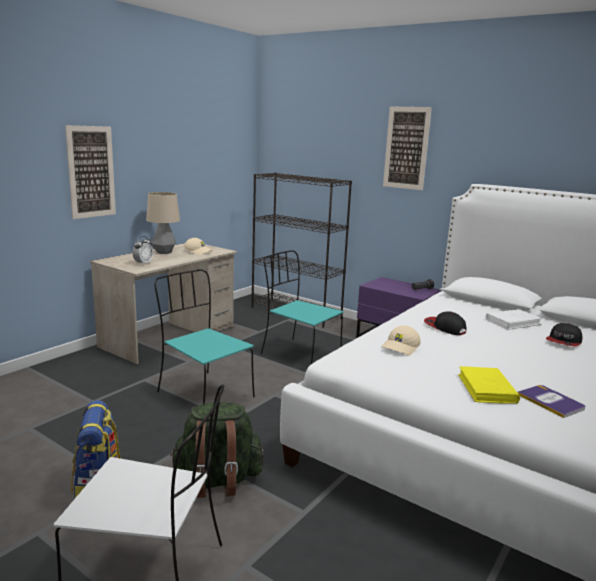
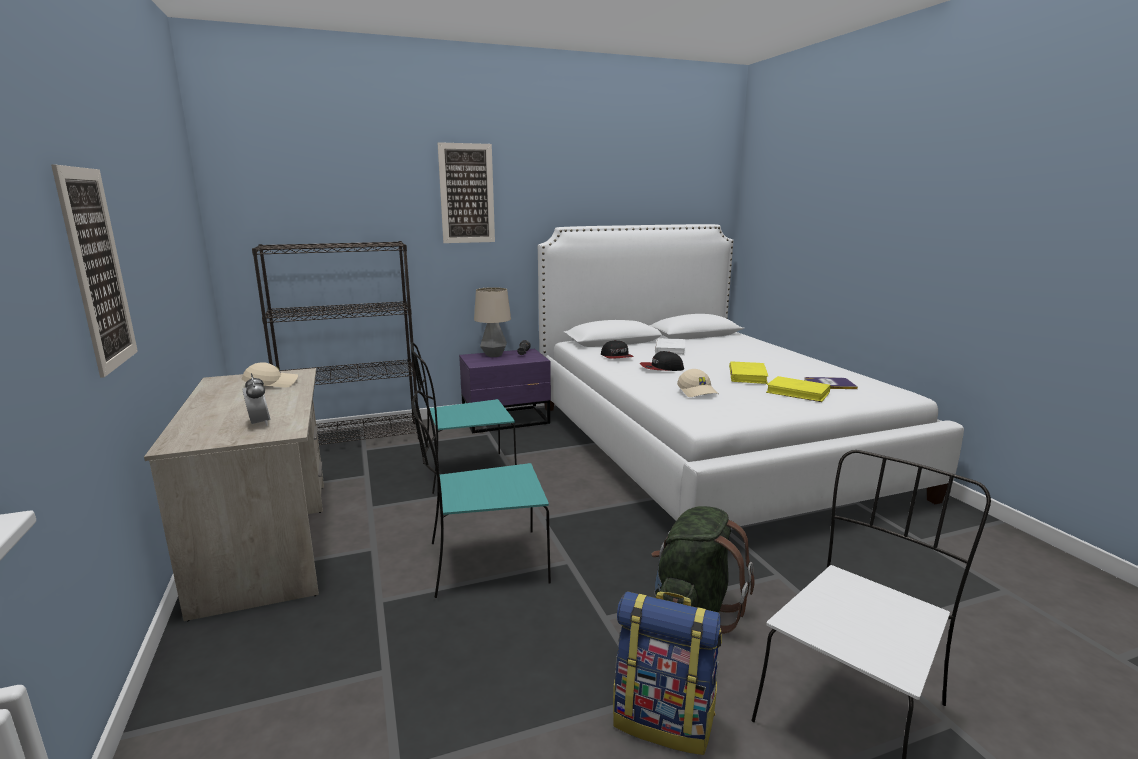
camera: 55 degrees left, 0 degrees up
table lamp [146,192,180,254] -> table lamp moved to [474,287,511,357]
cap [546,323,582,346] -> cap moved to [601,340,634,359]
none -> yellow book [729,361,768,384]

